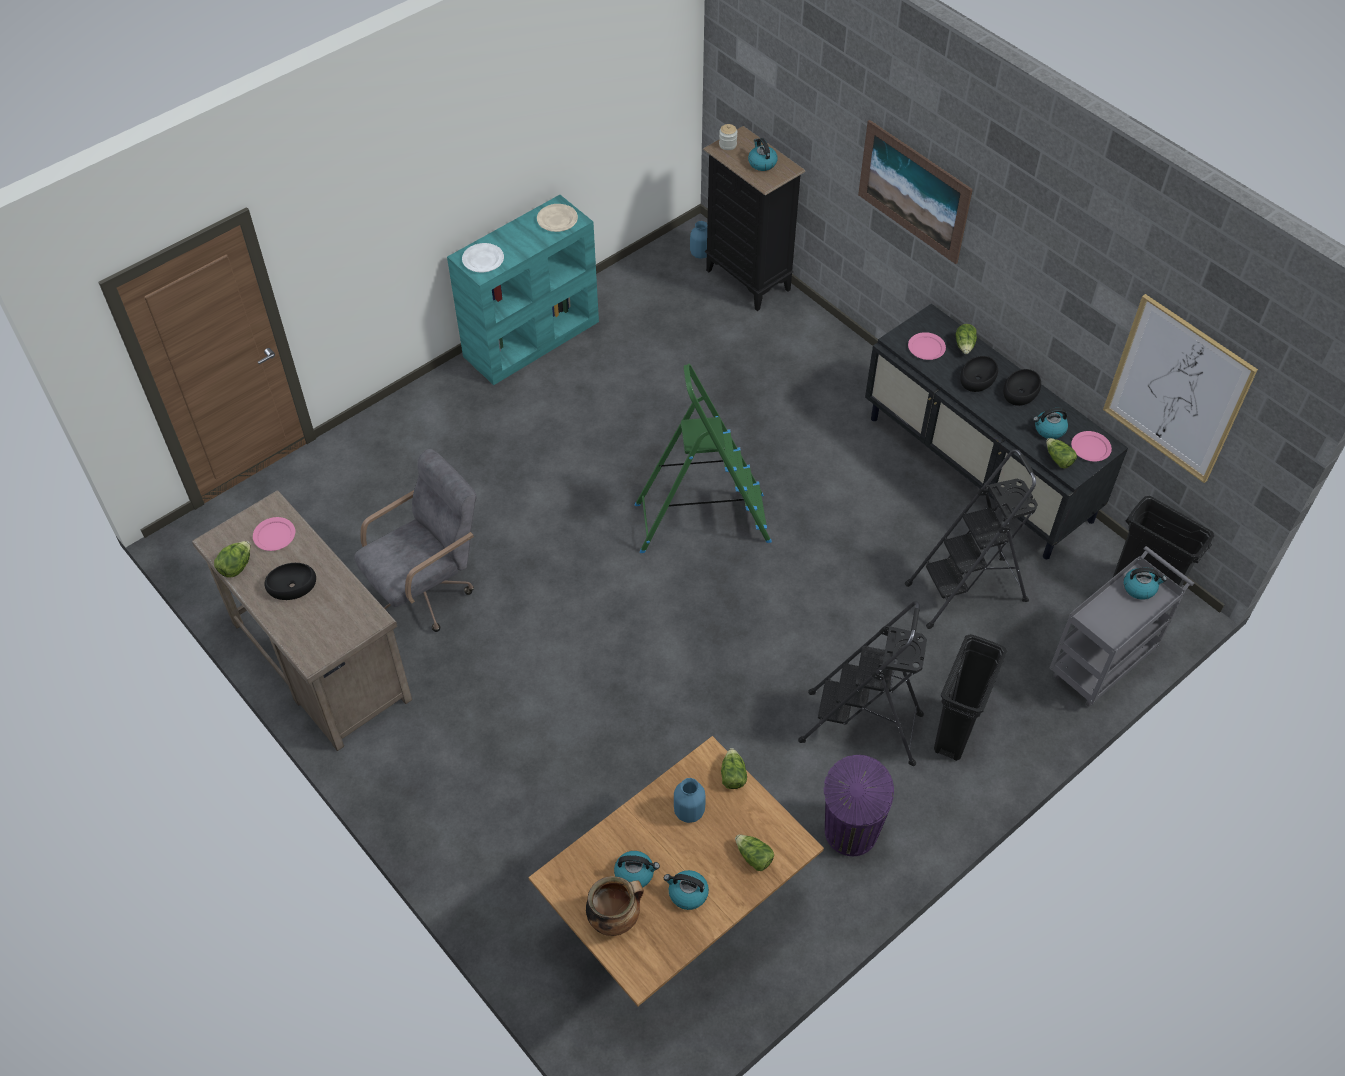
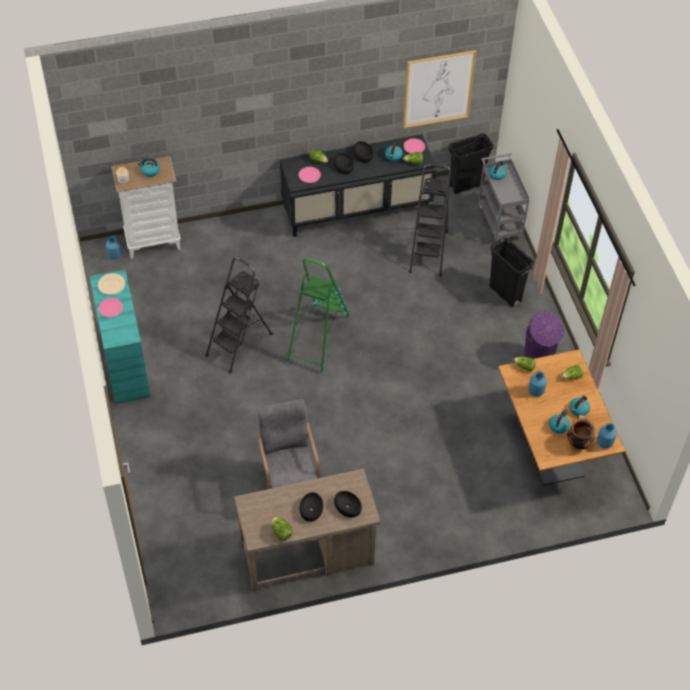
camera: 65 degrees left, 0 degrees up
pink plate [253,517,295,551] -> pink plate moved to [99,298,123,317]
white plate [462,243,504,272] -> none
black dresser [703,126,805,311] -> white dresser [111,156,181,259]
step ladder [798,601,927,766] -> step ladder moved to [205,257,274,374]
picture [858,120,973,264] -> none
none -> black bowl [334,491,362,518]
none -> blue vase [597,423,617,449]

